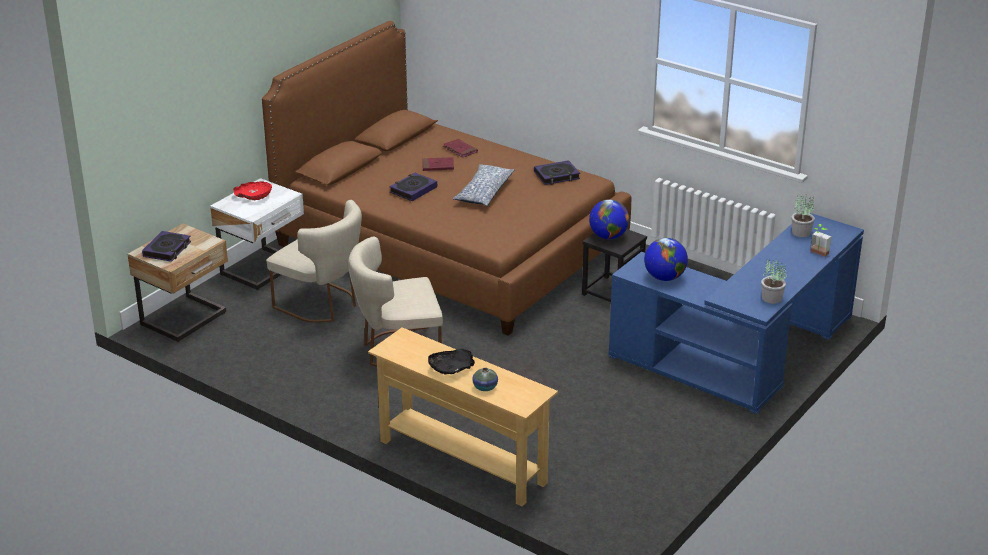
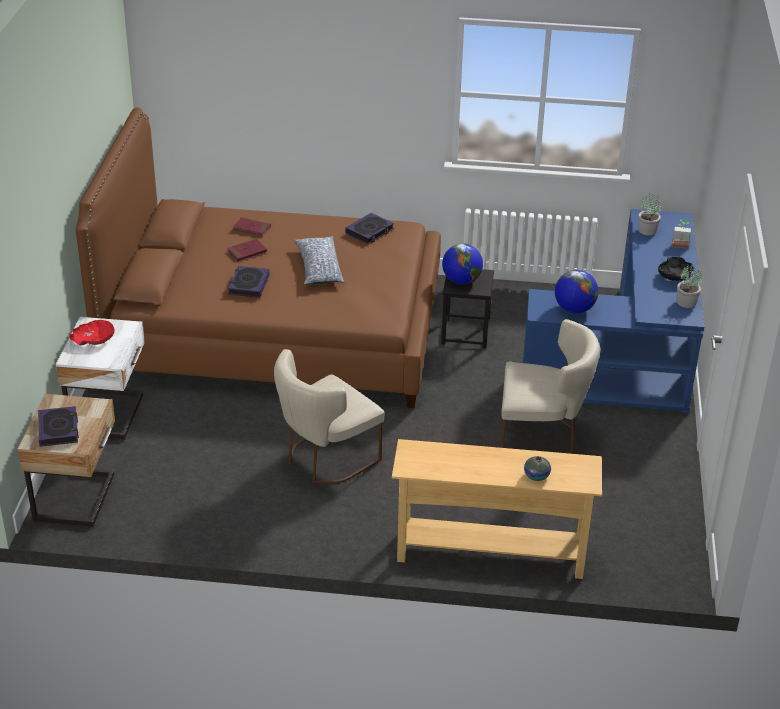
camera: 30 degrees left, 5 degrees up
beige chair [266,200,362,323] -> beige chair moved to [501,319,601,454]
black bowl [428,349,475,374] -> black bowl moved to [658,257,694,281]

